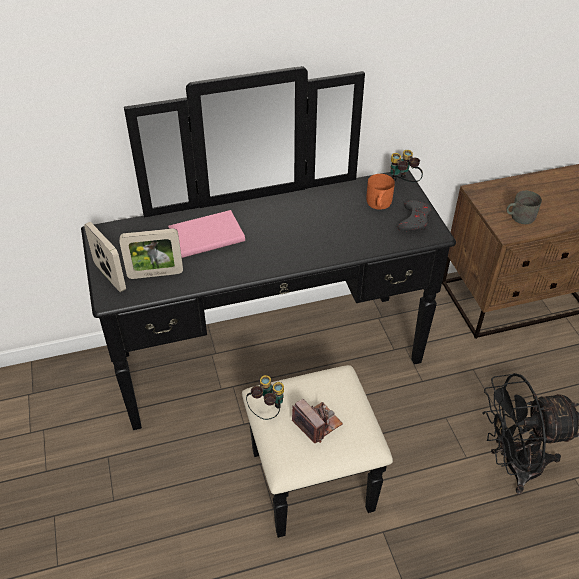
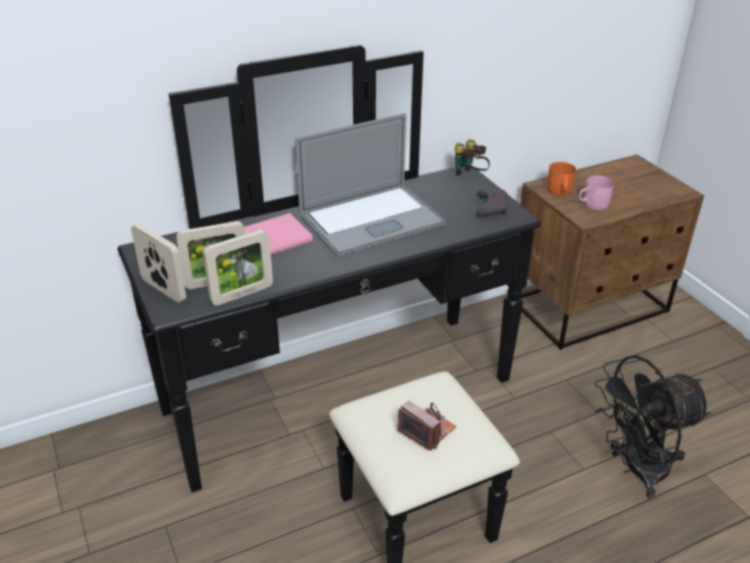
camera: 10 degrees left, 10 degrees down
binoculars [246,375,284,420] -> none
orange mug [366,174,395,210] -> orange mug moved to [547,162,576,196]
grey mug [507,191,542,224] -> pink mug [579,175,614,210]
none -> picture frame [203,229,273,305]
none -> laptop [295,113,446,257]

